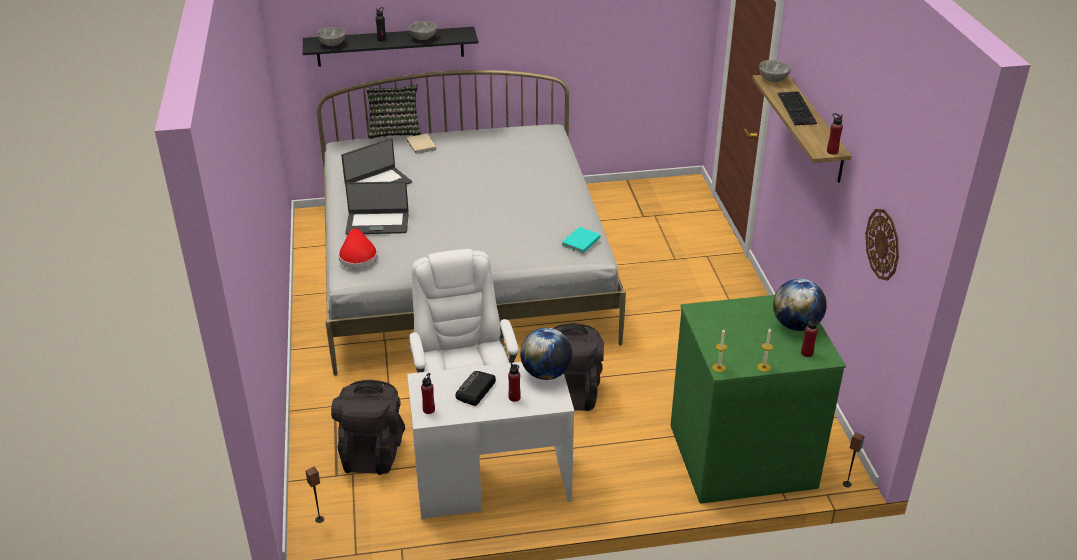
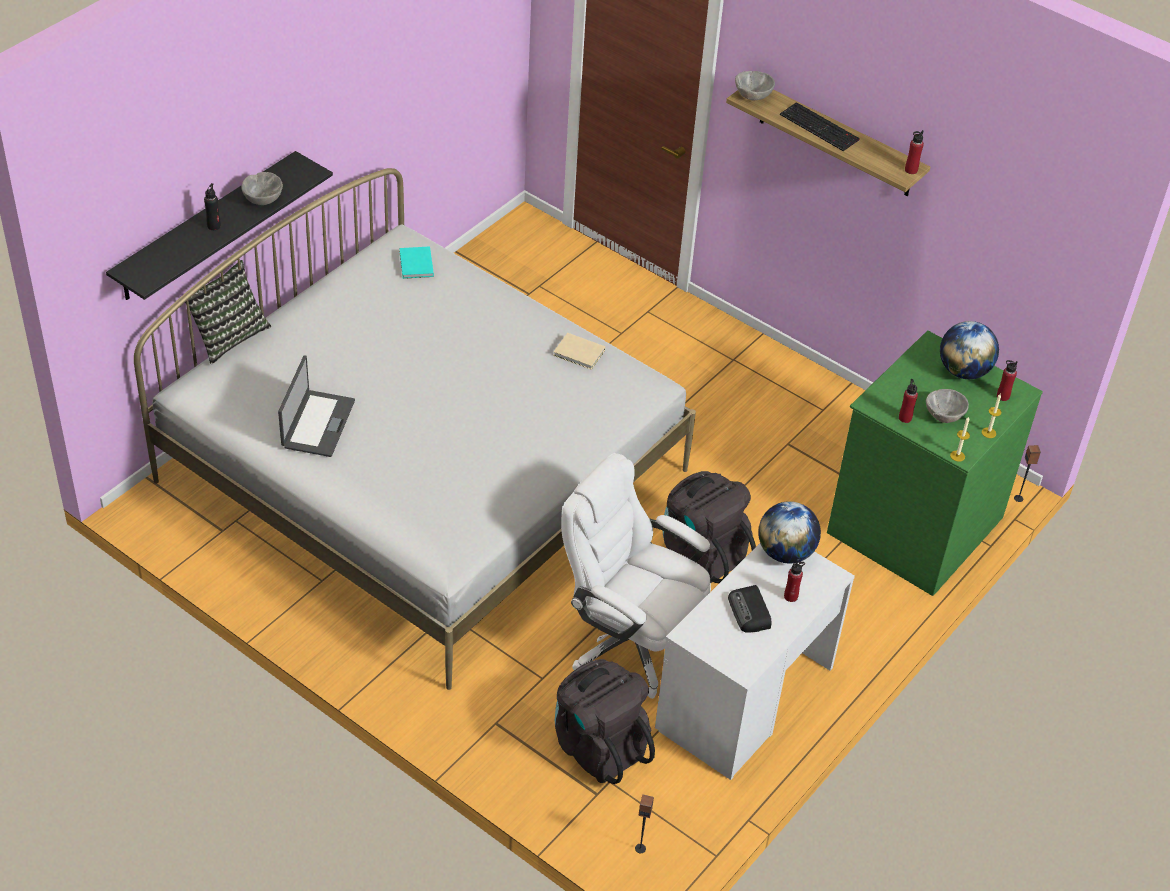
camera: 45 degrees left, 10 degrees up
grey bowl [318,27,346,46] -> grey bowl moved to [926,389,969,423]
red hat [338,228,378,269] -> none
laptop [345,181,409,235] -> none
beige book [407,134,436,154] -> beige book moved to [553,333,605,370]
red bottle [421,373,435,414] -> red bottle moved to [899,379,918,423]
turquoise book [562,227,601,253] -> turquoise book moved to [399,246,434,279]
wall clock [866,209,899,281] -> none

